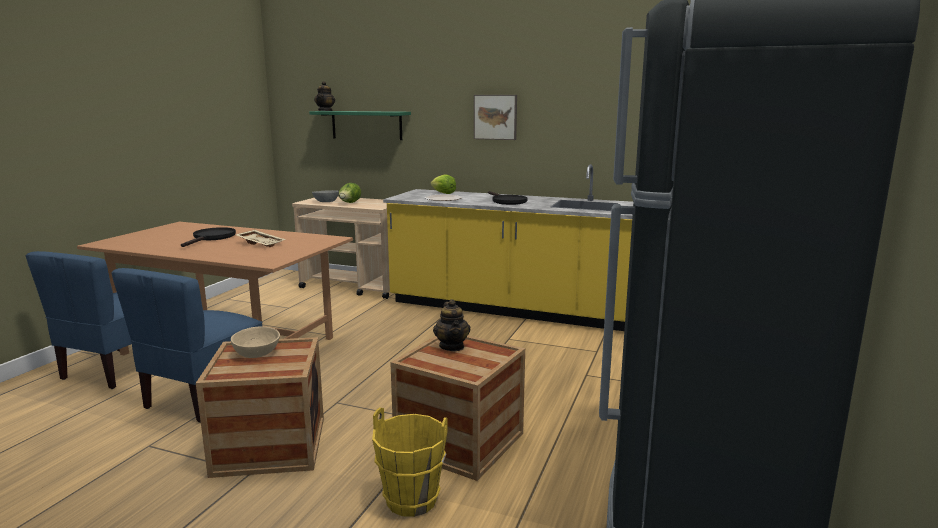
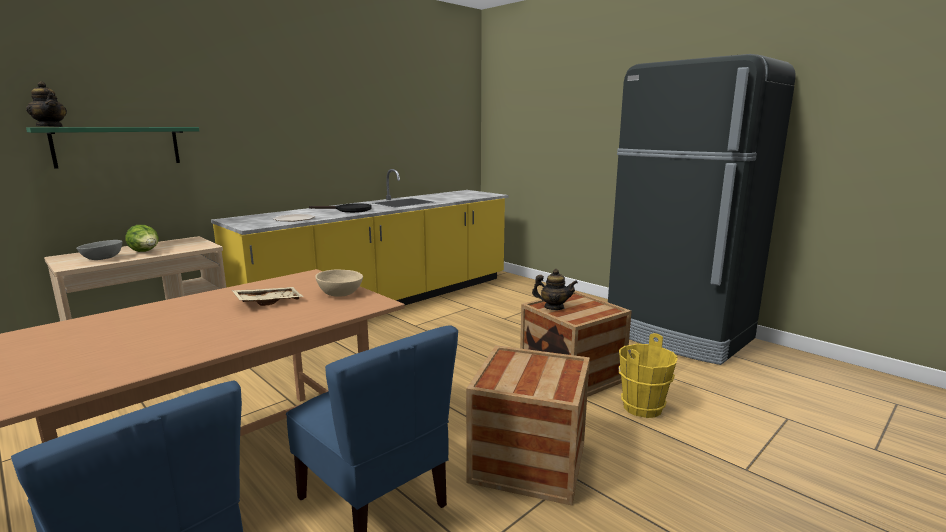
camera: 65 degrees left, 0 degrees up
black frying pan [181,227,236,247] -> none
beige bowl [231,326,280,358] -> beige bowl moved to [315,269,363,297]
lettuce [431,174,456,194] -> none
picture [474,95,517,140] -> none

